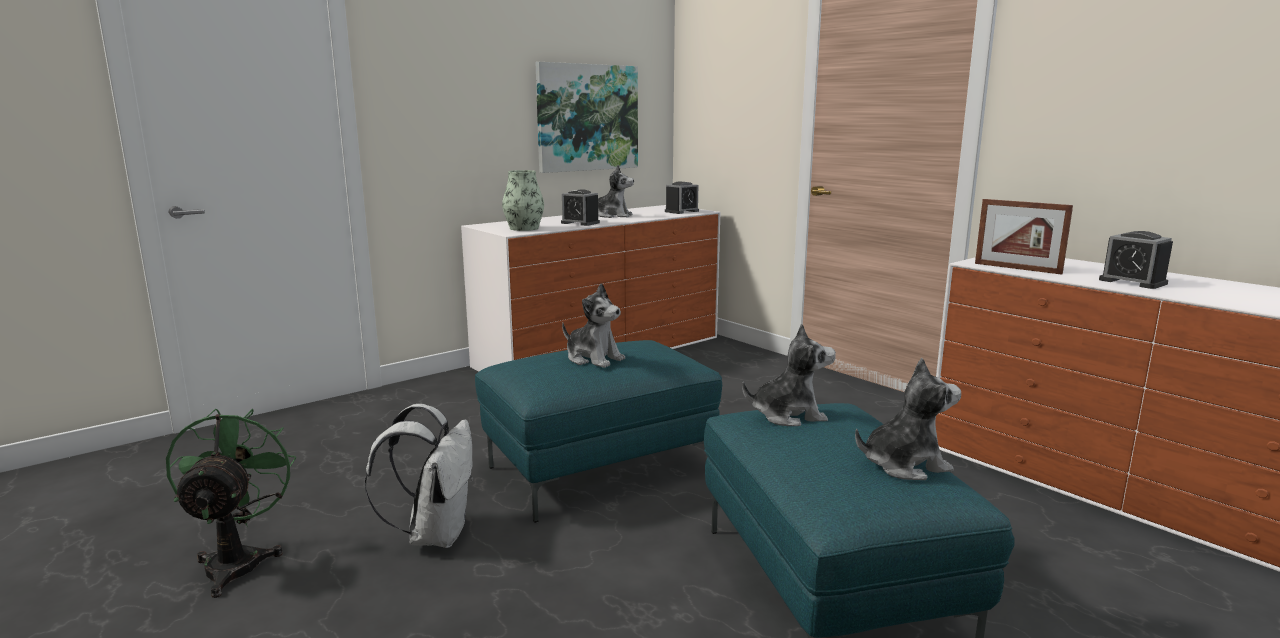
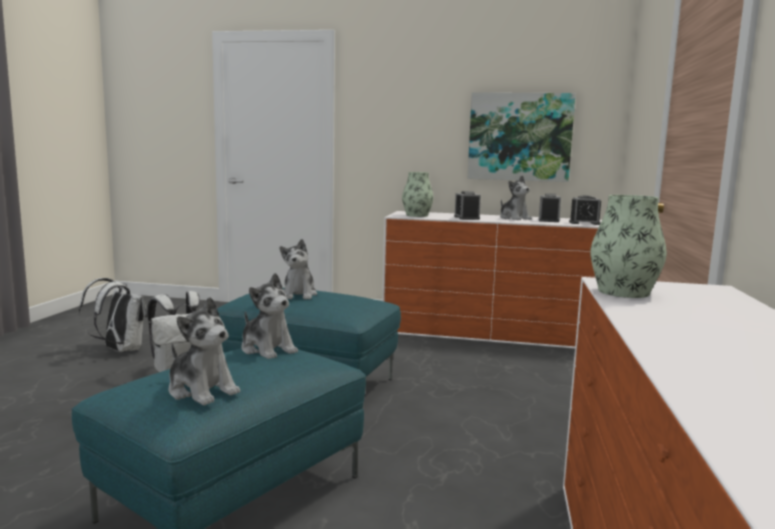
camera: 50 degrees right, 5 degrees down
green fan [166,409,296,598] -> white backpack [79,278,147,352]
picture frame [975,199,1073,275] -> vase [590,195,667,298]
alarm clock [1099,231,1173,289] -> alarm clock moved to [539,193,561,222]

